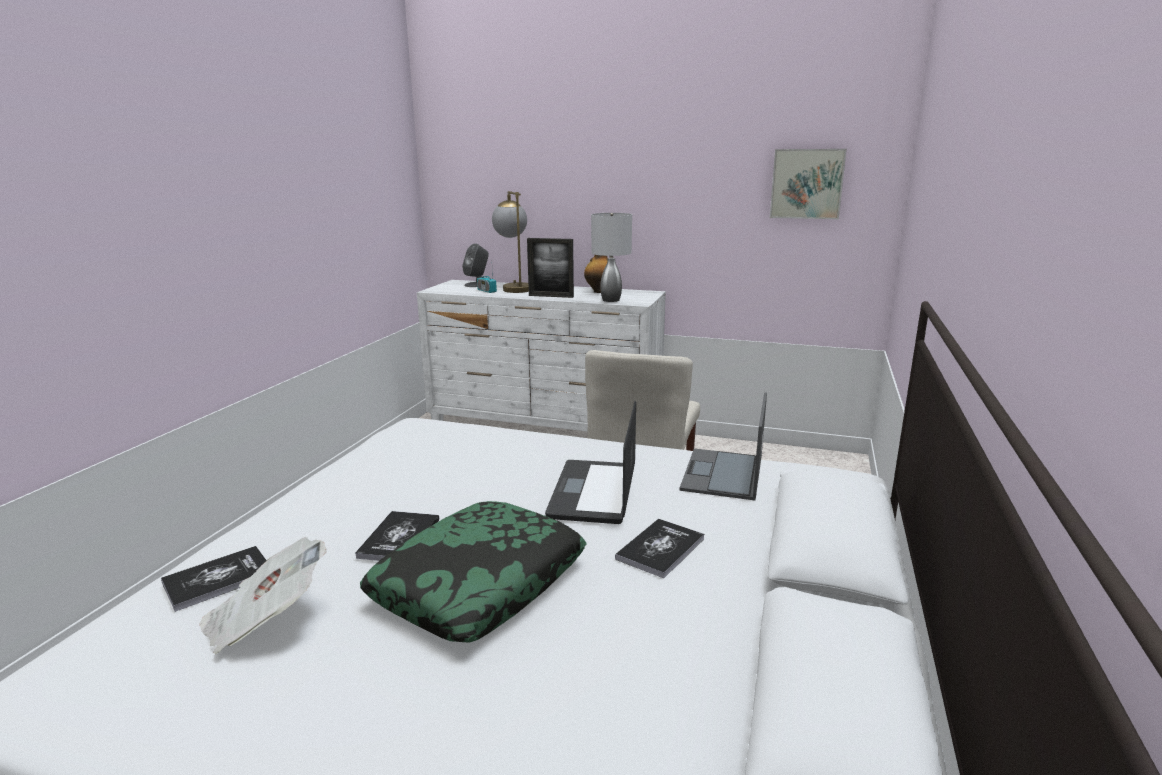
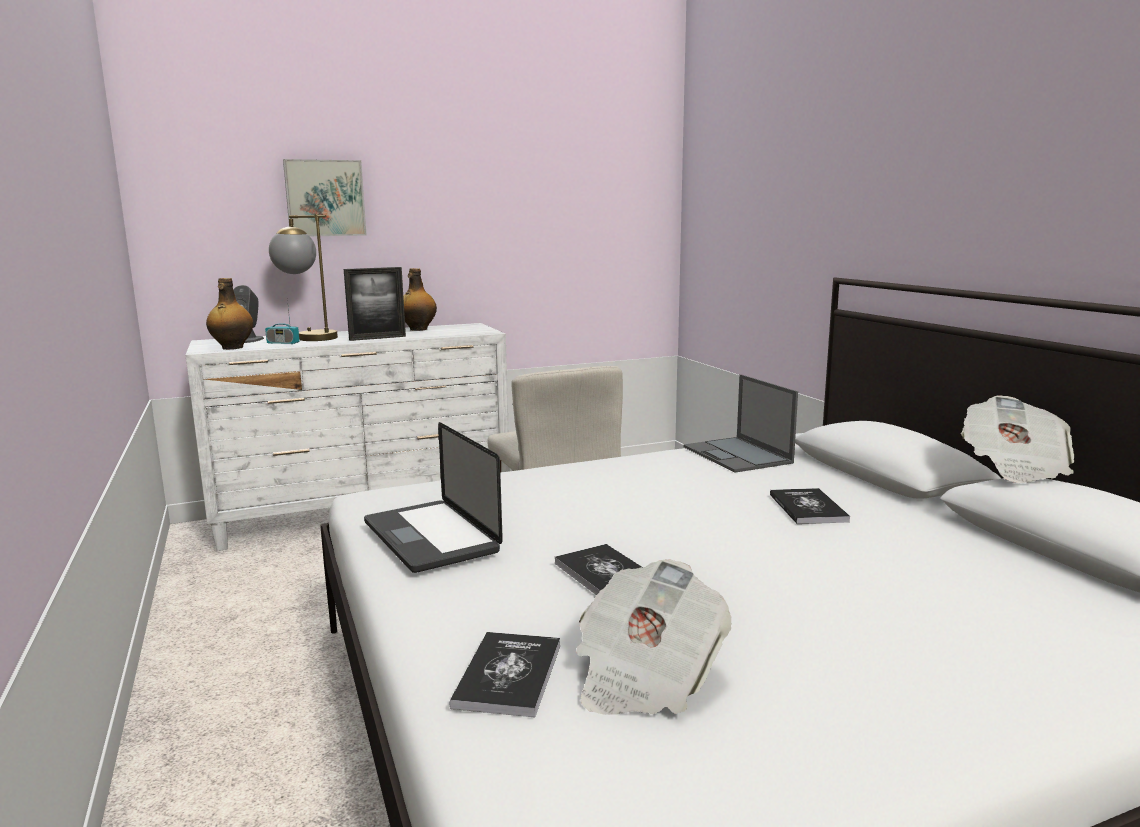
camera: 40 degrees left, 5 degrees down
pillow [360,501,586,642] -> none
laptop [545,401,636,524] -> laptop moved to [364,422,503,573]
grey table lamp [591,213,632,302] -> none
picture [770,149,847,219] -> picture moved to [283,159,367,236]
none -> bottle [206,278,253,350]
none -> newspaper [961,396,1074,483]

